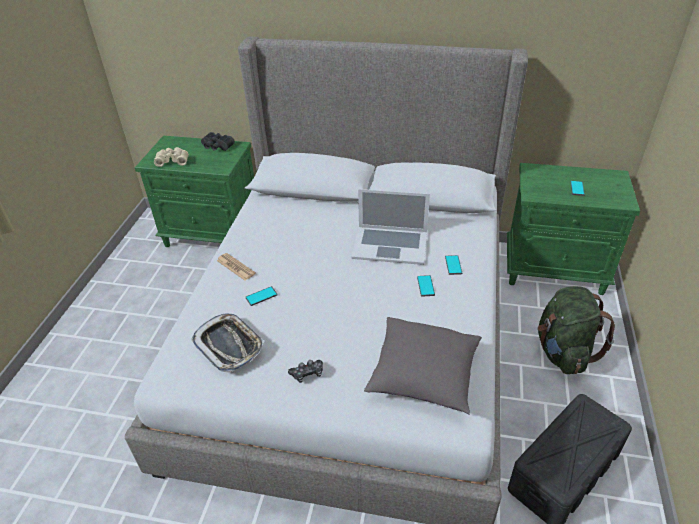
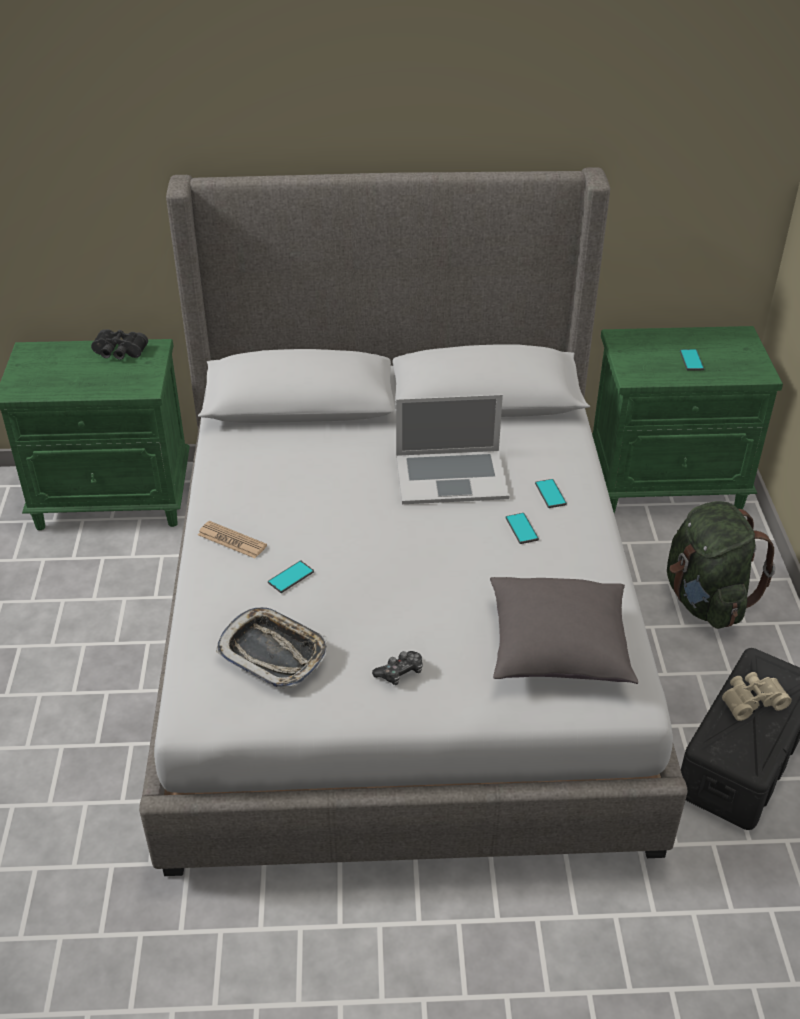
camera: 15 degrees left, 0 degrees up
beige binoculars [154,147,189,167] -> beige binoculars moved to [722,672,792,721]

